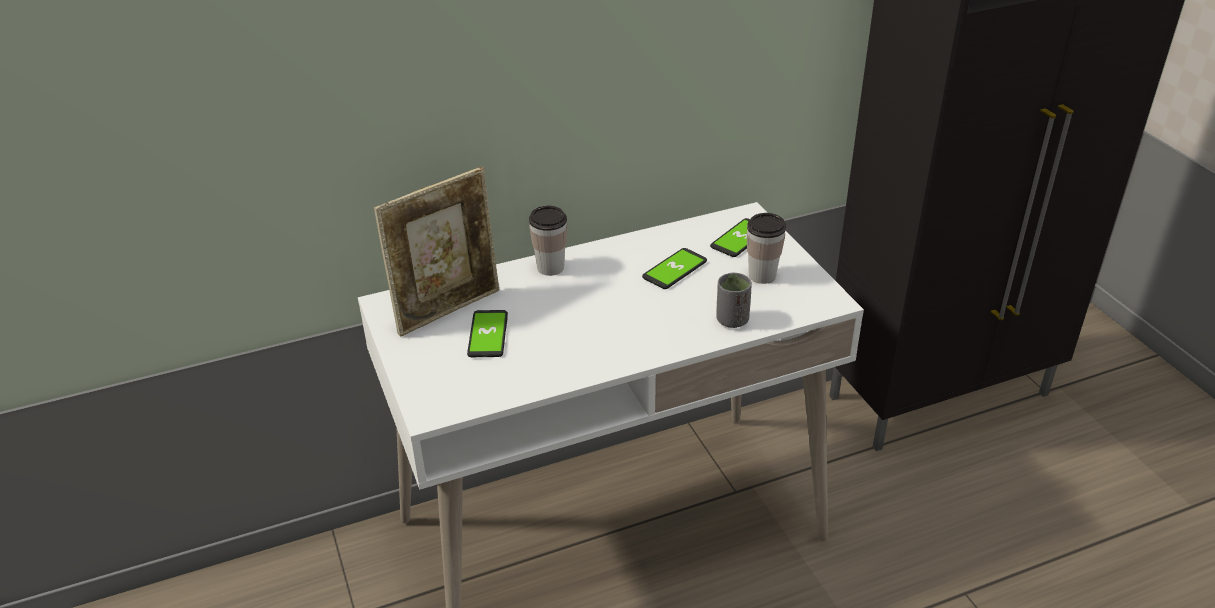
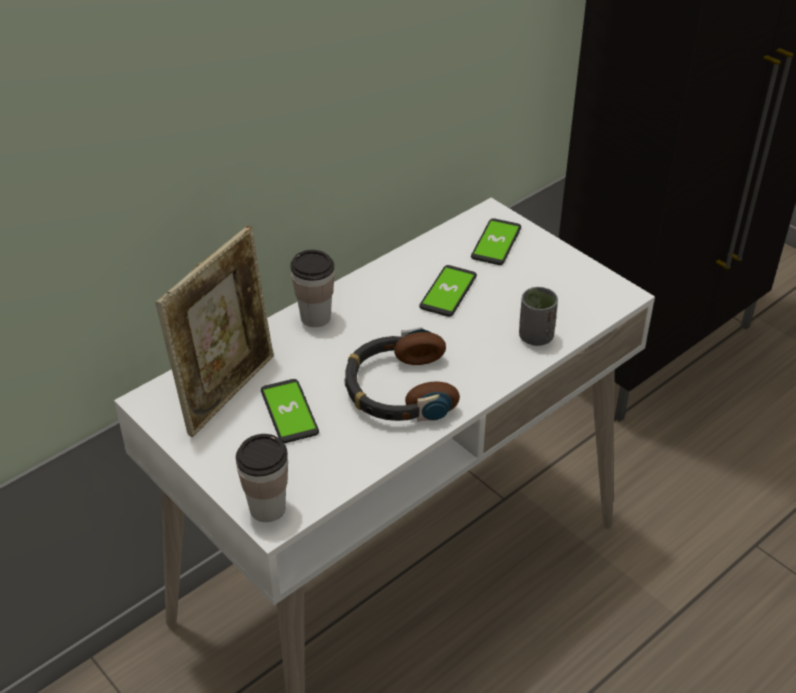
camera: 20 degrees left, 5 degrees up
cup [747,213,786,284] -> cup moved to [236,434,288,522]
none -> headphones [344,327,460,422]

